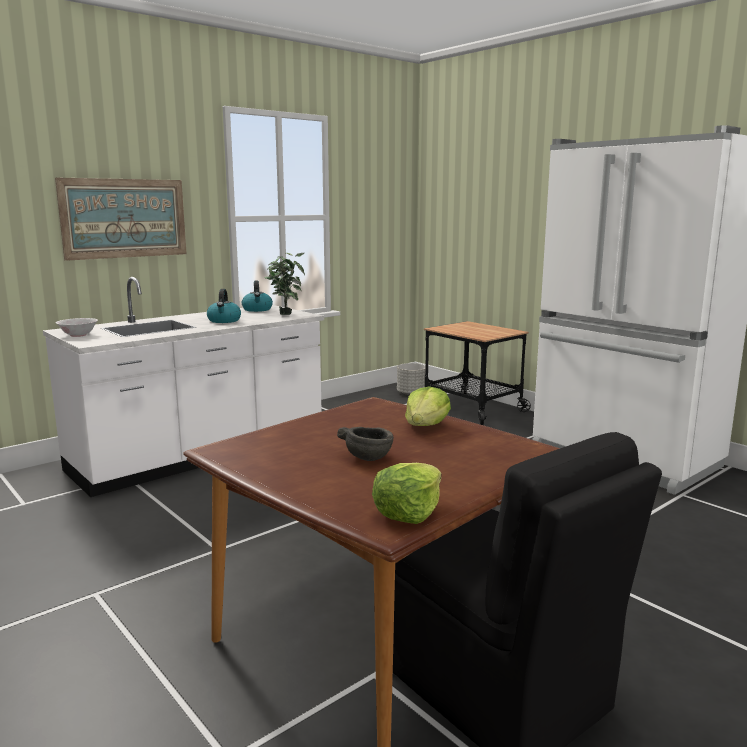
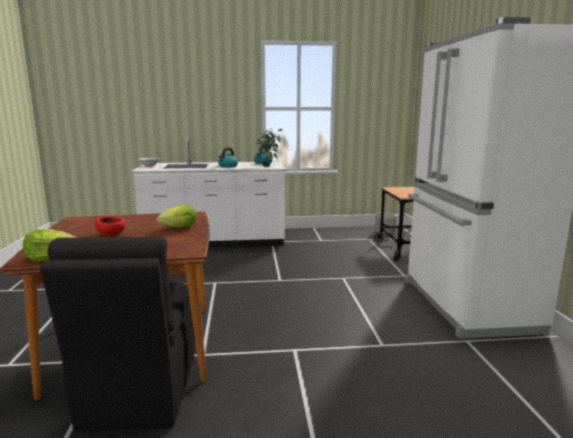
camera: 35 degrees right, 0 degrees up
picture [55,177,187,261] -> none
grey bowl [337,427,394,461] -> red bowl [94,215,126,236]

